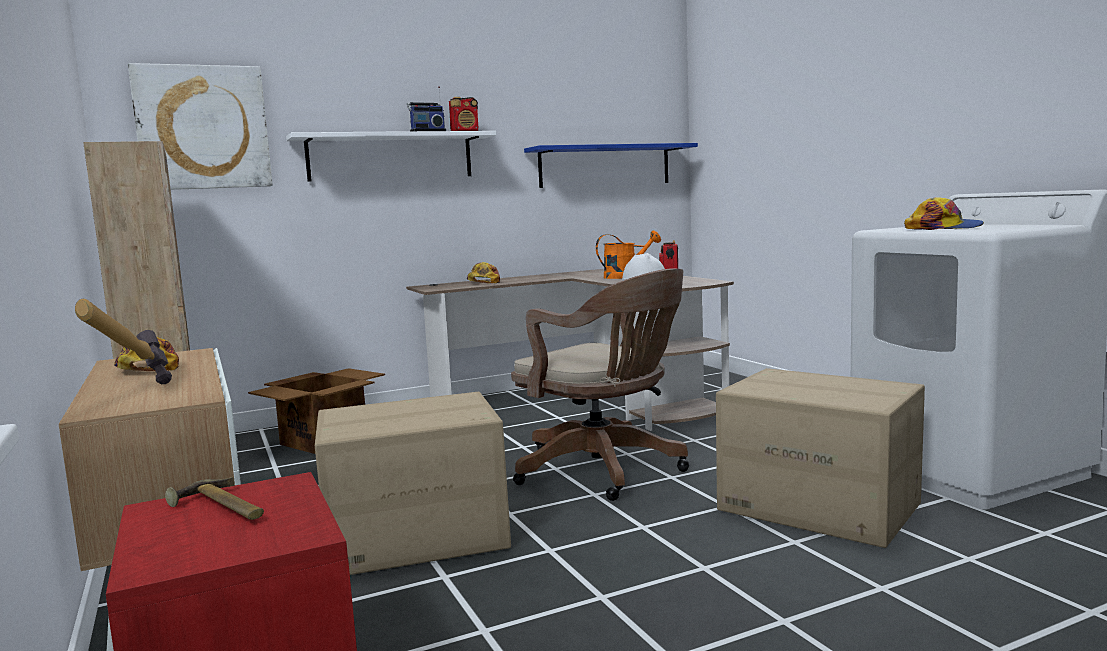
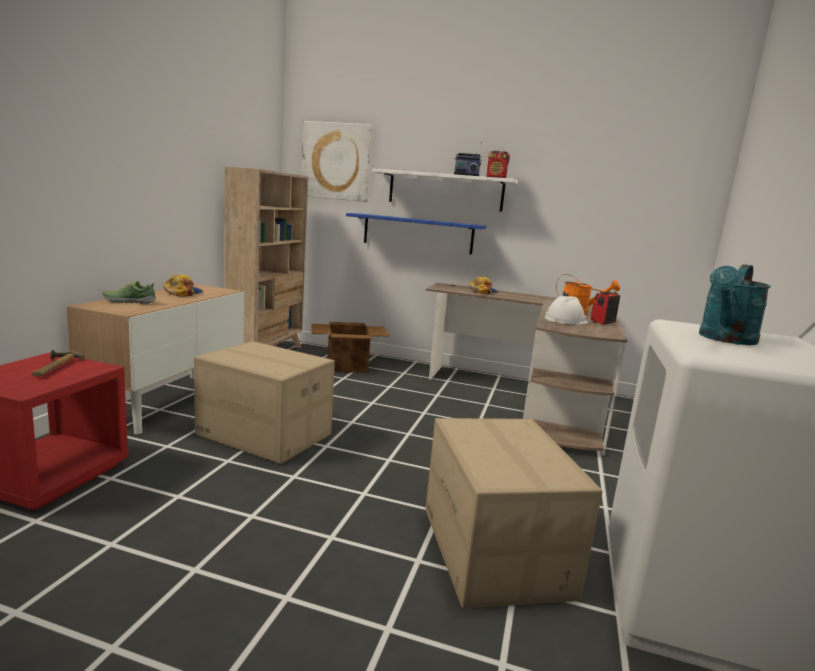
camera: 40 degrees right, 5 degrees up
hammer [75,299,172,384] -> shoe [103,281,156,304]
brown office chair [511,268,689,501] -> none
blue shelf [524,143,698,188] -> blue shelf moved to [346,213,486,255]
cap [904,197,984,230] -> turquoise watering can [699,264,771,345]

